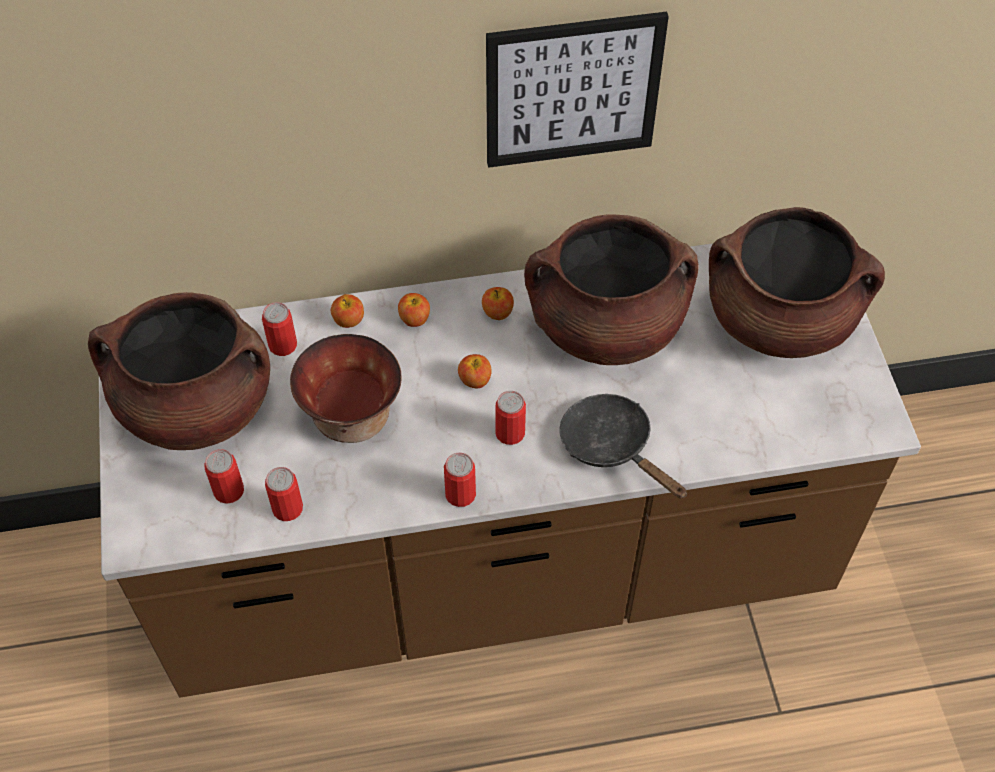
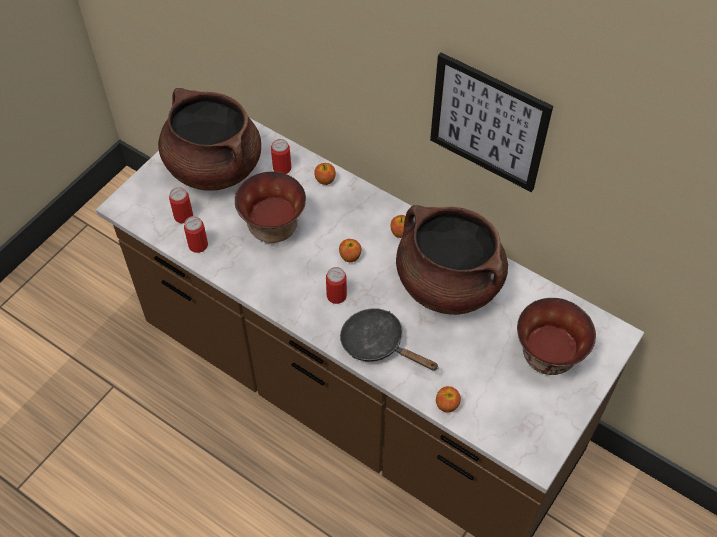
camera: 45 degrees right, 0 degrees up
apple [398,293,430,327] -> apple moved to [436,386,461,413]
can [444,453,476,507] -> none
black frying pan [559,394,687,499] -> black frying pan turned 60 degrees counterclockwise [340,308,439,371]
brown cooking pot [709,207,885,358] -> bowl [517,298,596,375]

